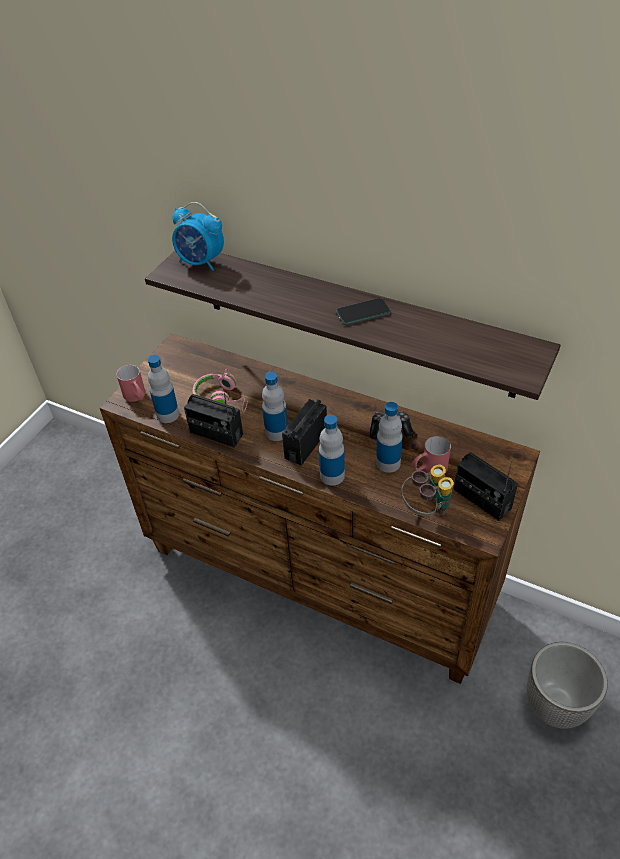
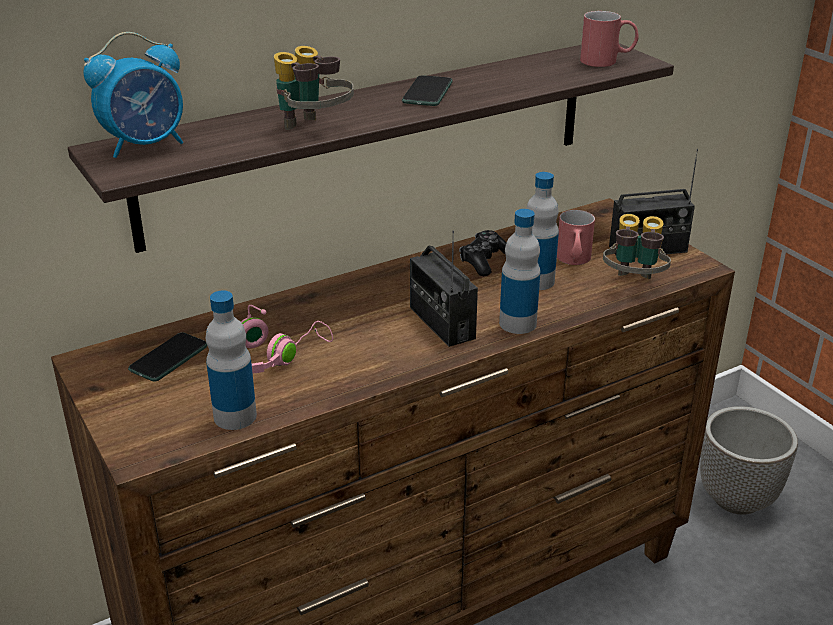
camera: 60 degrees left, 15 degrees down
red mug [116,365,145,402] -> red mug moved to [580,11,639,67]
radio [184,388,243,447] -> none
bottle [262,372,288,441] -> none
none -> phone [128,333,207,382]
none -> binoculars [274,46,354,130]

